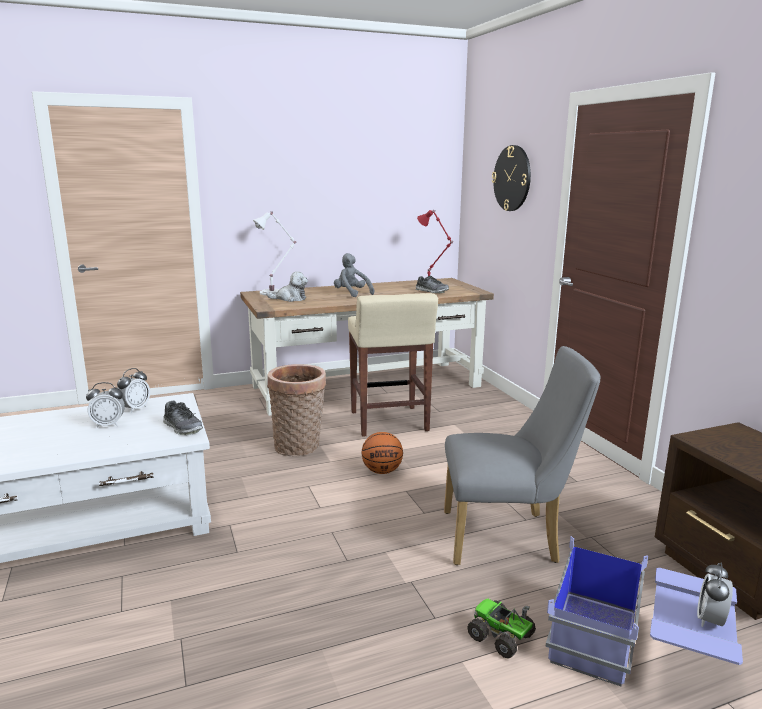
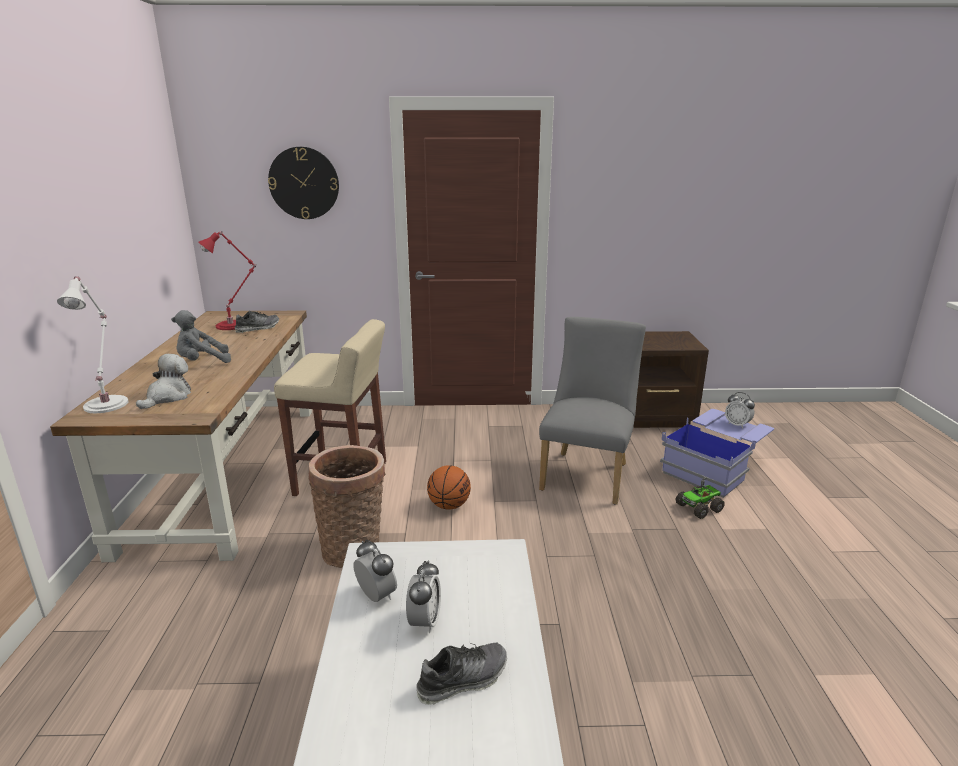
camera: 70 degrees left, 5 degrees up
shoe [163,401,203,435] -> shoe moved to [416,642,507,705]

